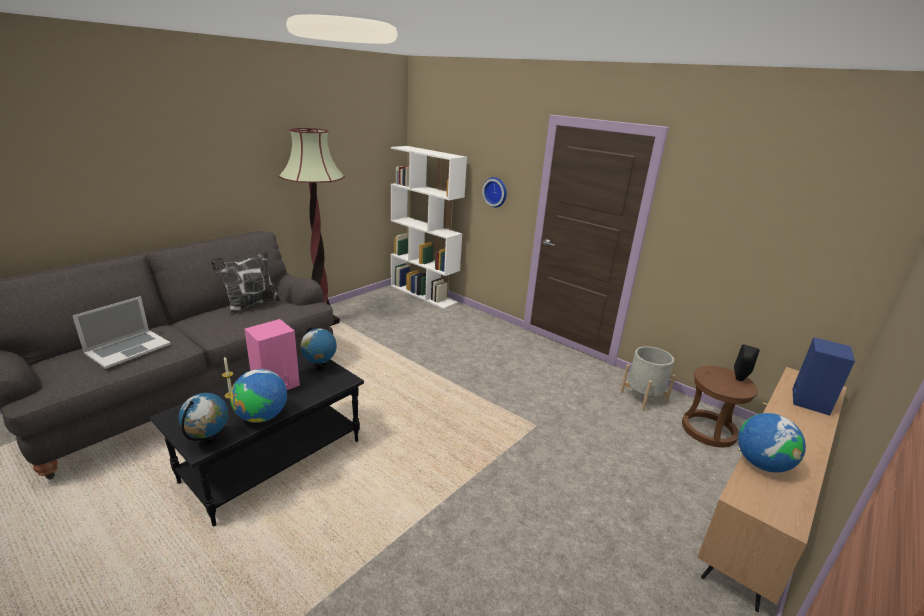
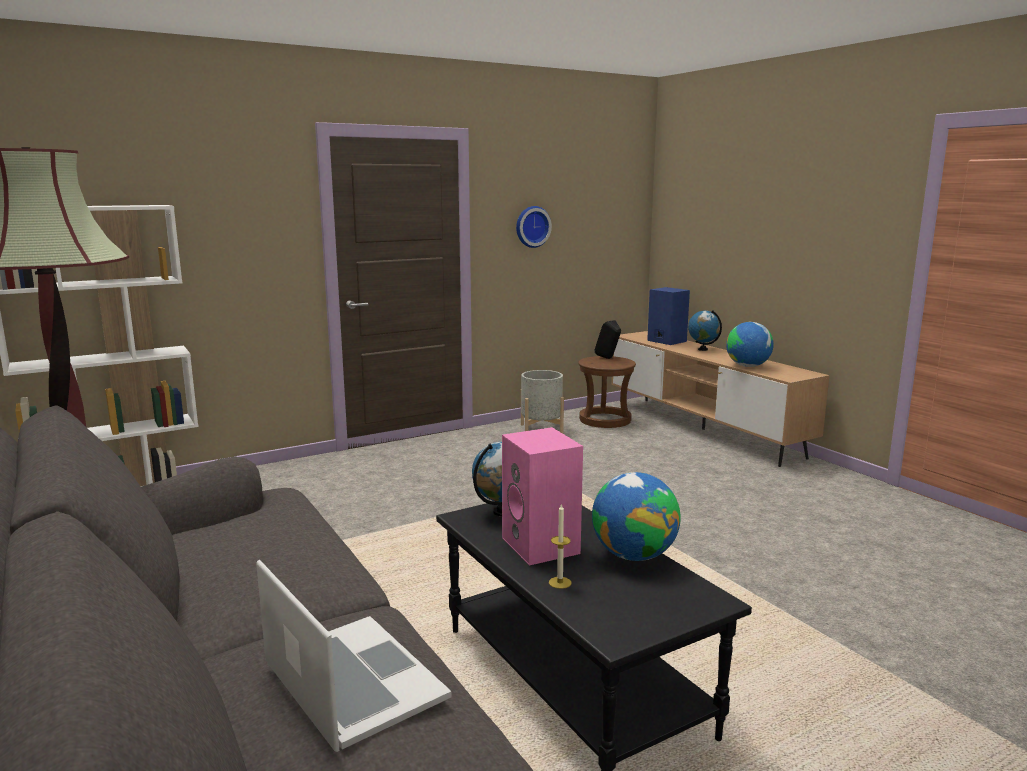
camera: 70 degrees left, 10 degrees down
globe [179,393,229,446] -> globe moved to [688,310,722,351]
pillow [211,251,281,315] -> none
wall clock [482,177,507,208] -> wall clock moved to [516,206,552,248]

